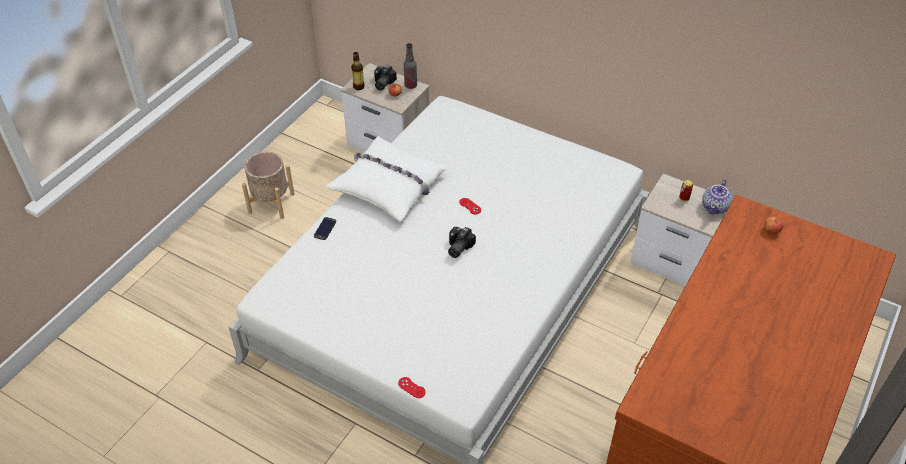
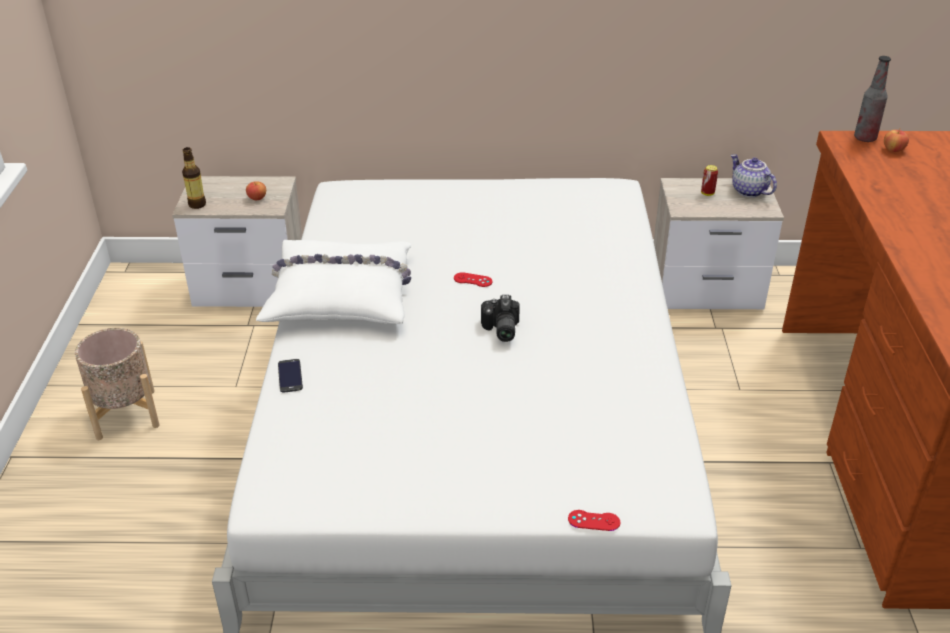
camera: 30 degrees left, 10 degrees down
camera [374,65,397,90] -> none
bottle [404,43,417,89] -> bottle moved to [854,56,891,142]
teapot [702,179,732,214] -> teapot turned 150 degrees clockwise [731,154,777,197]

